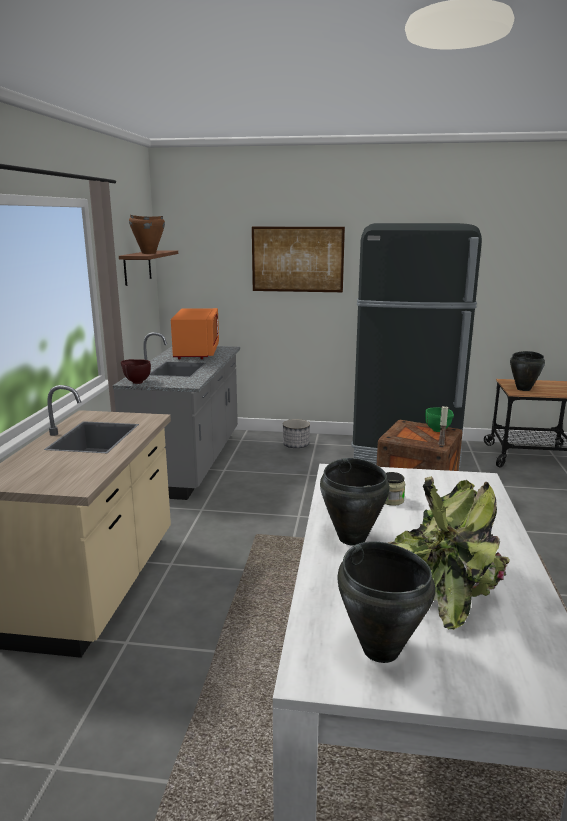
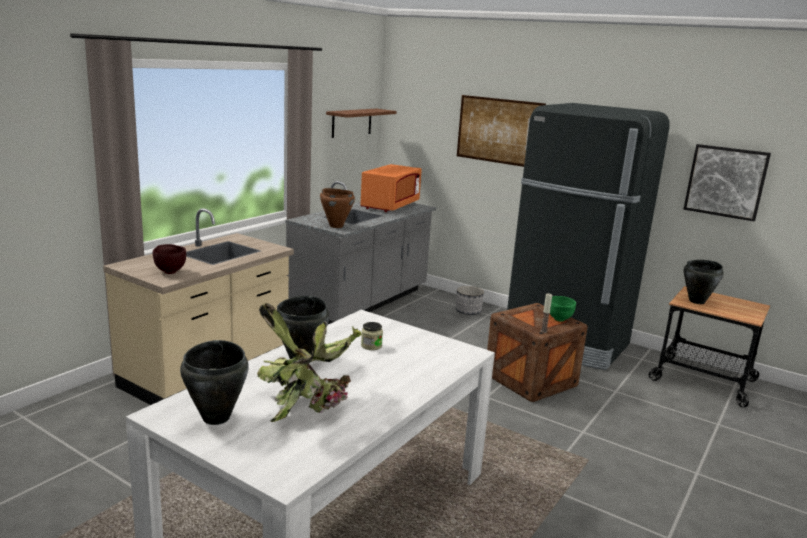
camera: 25 degrees right, 0 degrees up
brown bowl [121,359,151,384] -> brown bowl moved to [153,244,186,274]
brown cooking pot [129,215,165,254] -> brown cooking pot moved to [320,188,355,228]
none -> picture [684,144,771,222]

